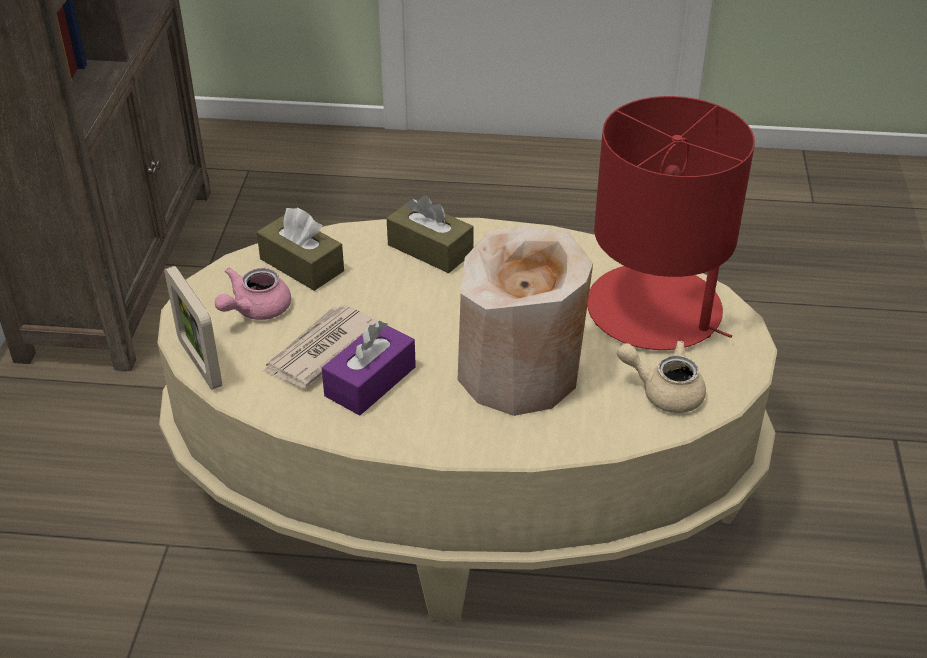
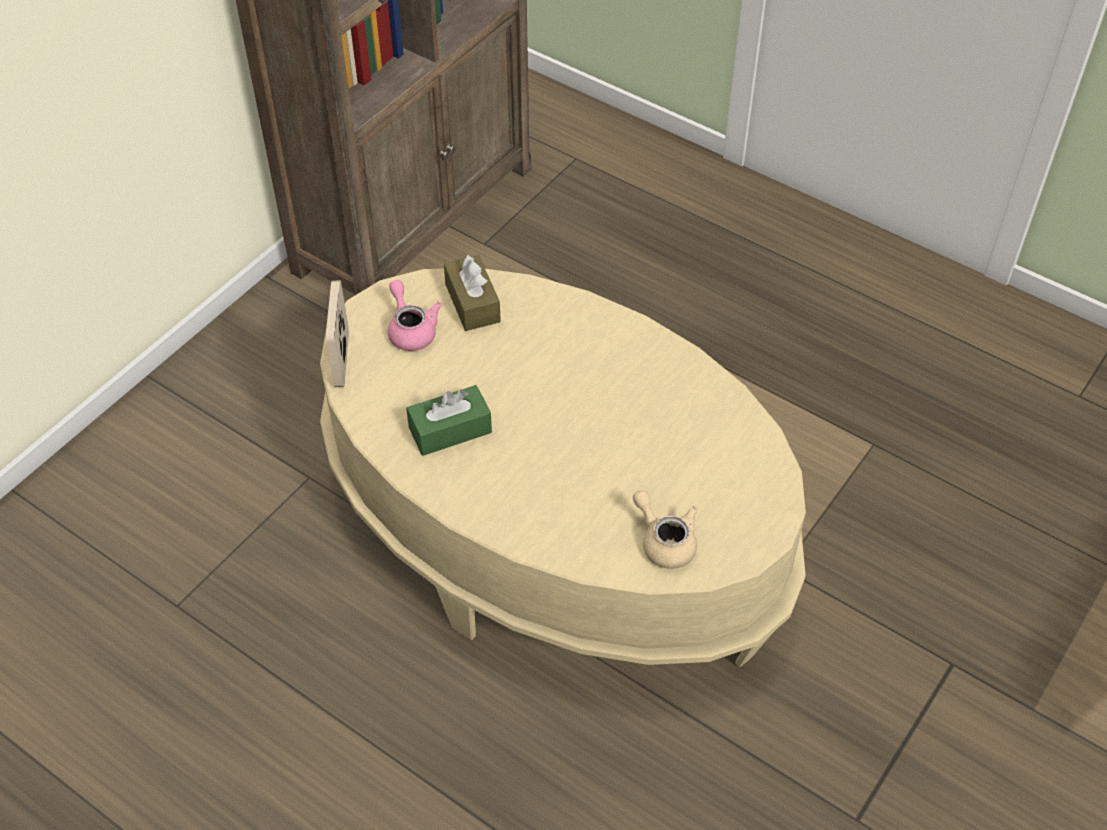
camera: 30 degrees right, 10 degrees up
pink teapot [215,267,291,320] -> pink teapot turned 90 degrees clockwise [388,280,442,351]
newspaper [262,305,378,387] -> none
purple tissue box [322,321,416,415] -> green tissue box [406,385,492,456]
brown tissue box [387,195,474,273] -> none
beige vase [458,226,593,416] -> none
red table lamp [587,96,755,350] -> none

